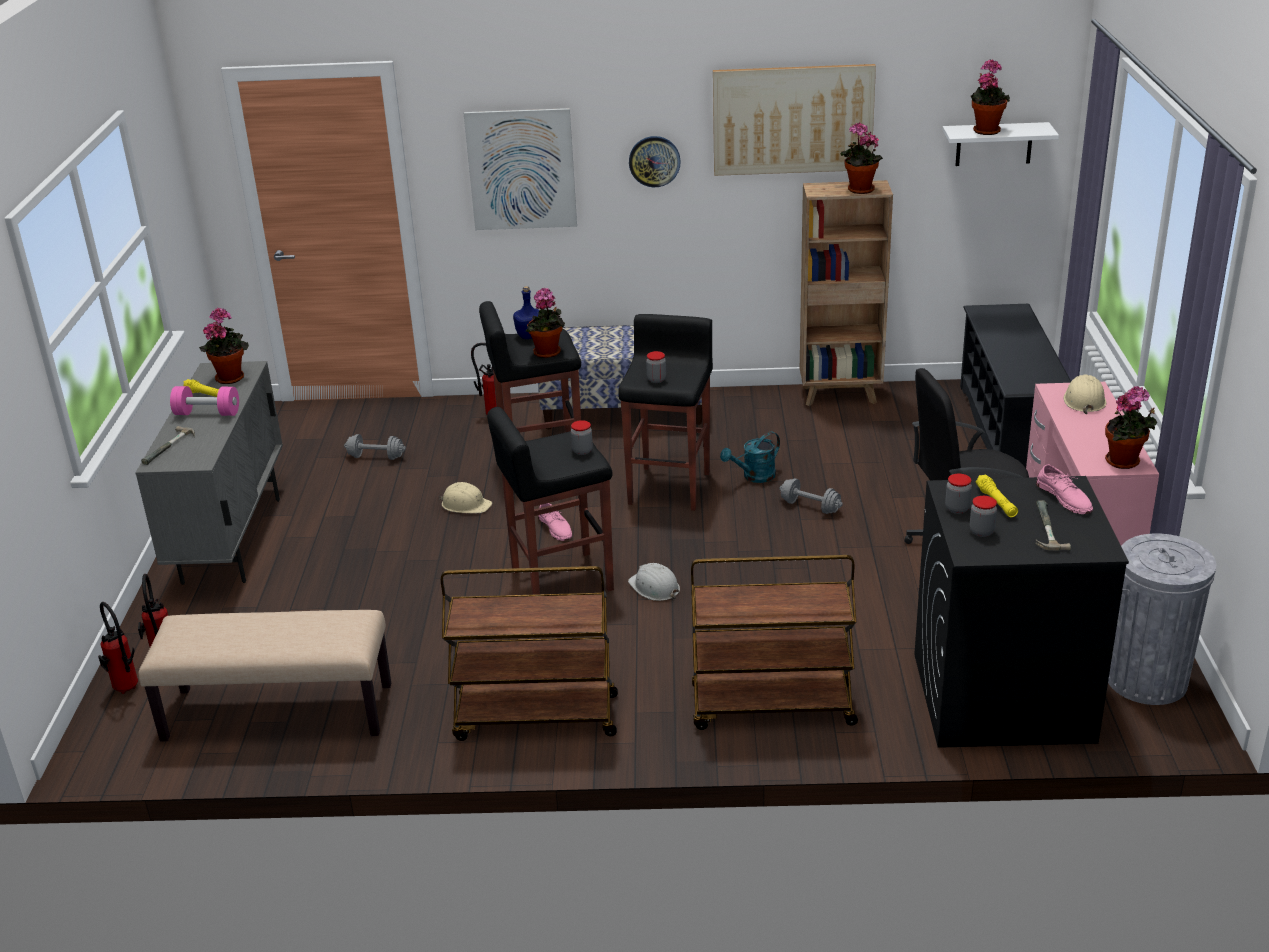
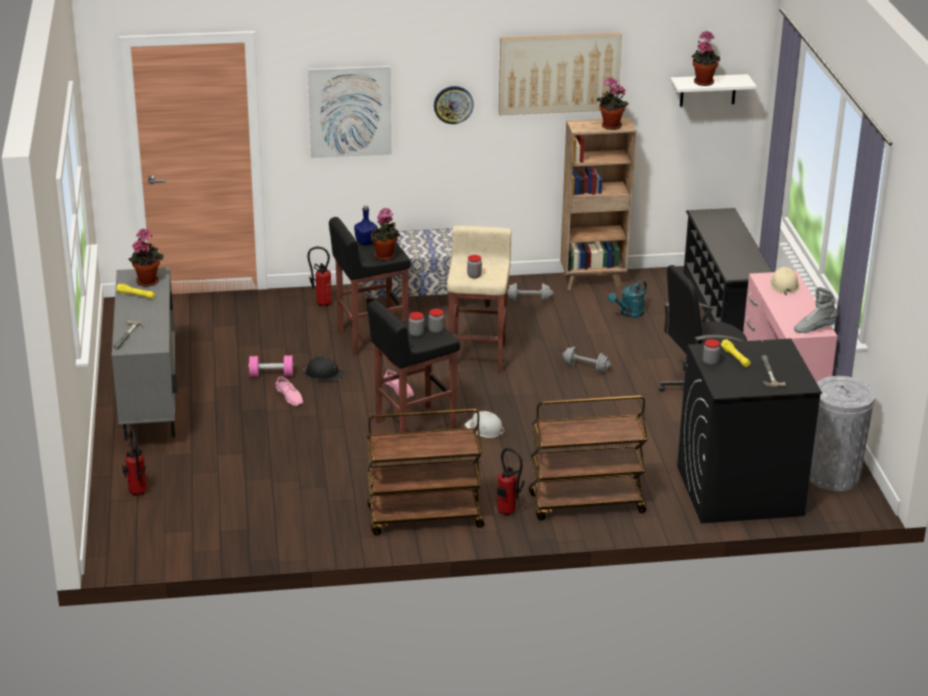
camera: 10 degrees left, 0 degrees up
fire extinguisher [98,602,138,694] -> fire extinguisher moved to [497,448,524,516]
beige bench [139,610,391,741] -> none
pink dumbbell [170,386,239,416] -> pink dumbbell moved to [249,356,294,377]
grey dumbbell [344,434,406,460] -> grey dumbbell moved to [507,283,553,302]
beige hard hat [439,482,492,513] -> black hard hat [303,357,345,380]
black stool [619,314,713,511] -> beige stool [447,226,511,373]
turquoise watering can [720,432,780,483] -> turquoise watering can moved to [608,280,647,318]
jar [970,496,997,537] -> jar moved to [409,312,424,337]
pink shoe [1036,464,1093,514] -> pink shoe moved to [276,376,303,406]
potted plant [1105,386,1157,469] -> grey boot [794,287,838,333]

